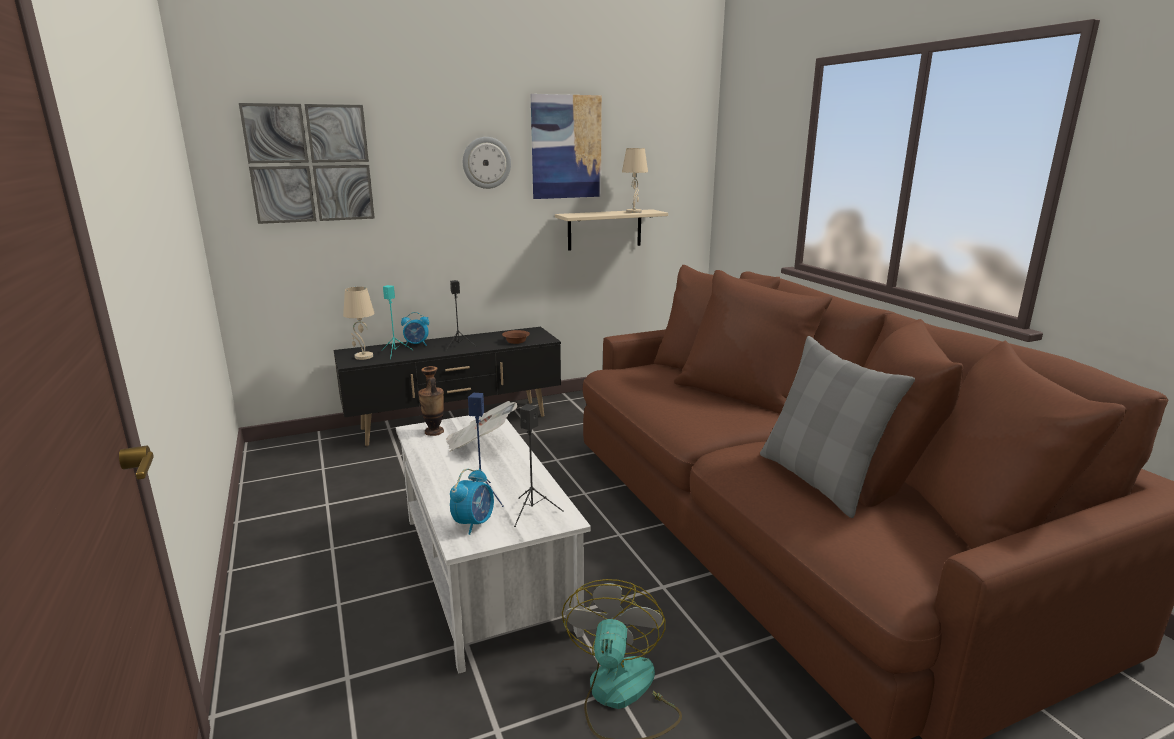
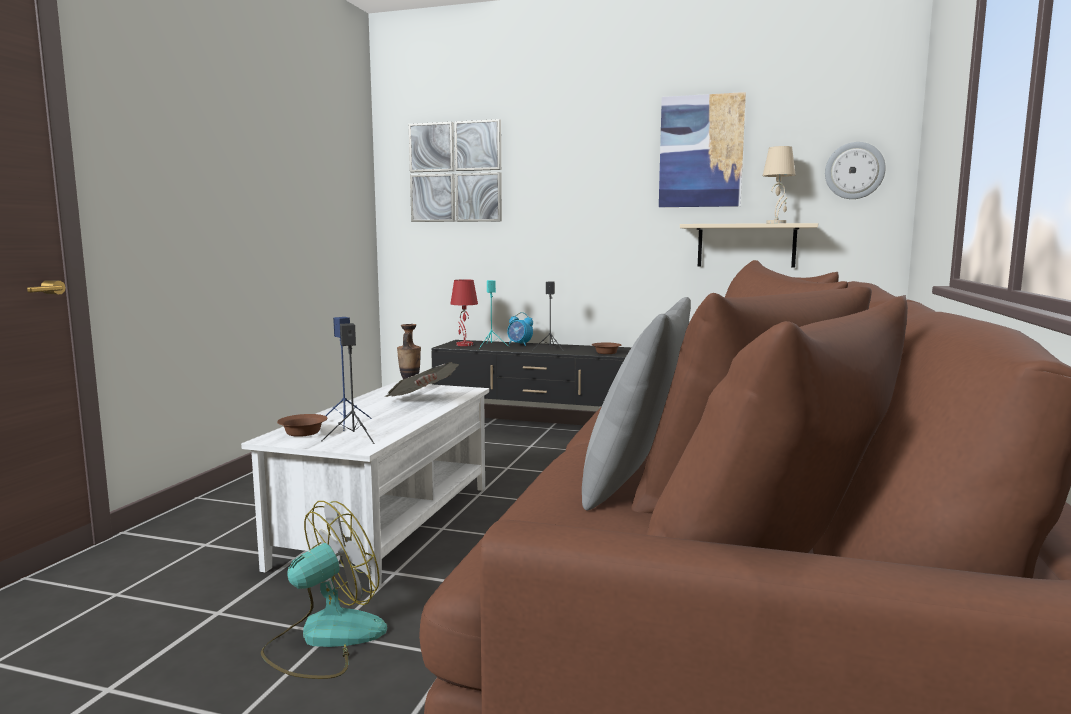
camera: 40 degrees right, 10 degrees down
beige table lamp [343,287,375,360] -> red table lamp [450,279,478,346]
alarm clock [450,469,494,535] -> brown bowl [277,414,327,437]
wall clock [463,137,511,189] -> wall clock moved to [825,142,886,199]

